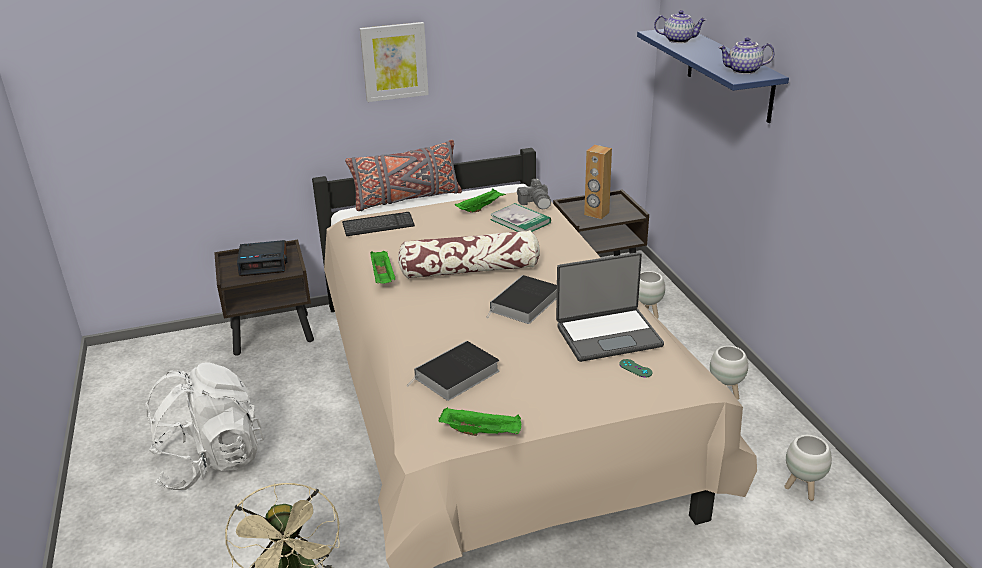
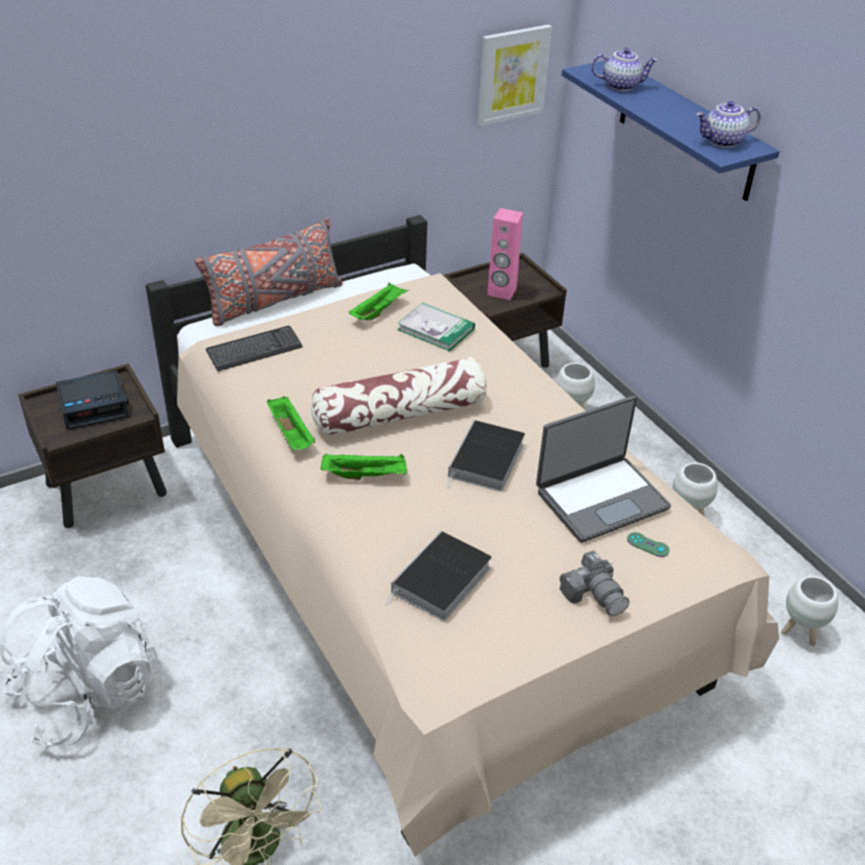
camera: 15 degrees left, 10 degrees up
picture [360,22,429,102] -> picture moved to [477,25,552,126]
green tray [439,407,521,436] -> green tray moved to [321,453,407,480]
camera [517,178,551,209] -> camera moved to [560,550,629,616]
brown speaker [584,145,612,219] -> pink speaker [487,208,523,300]

